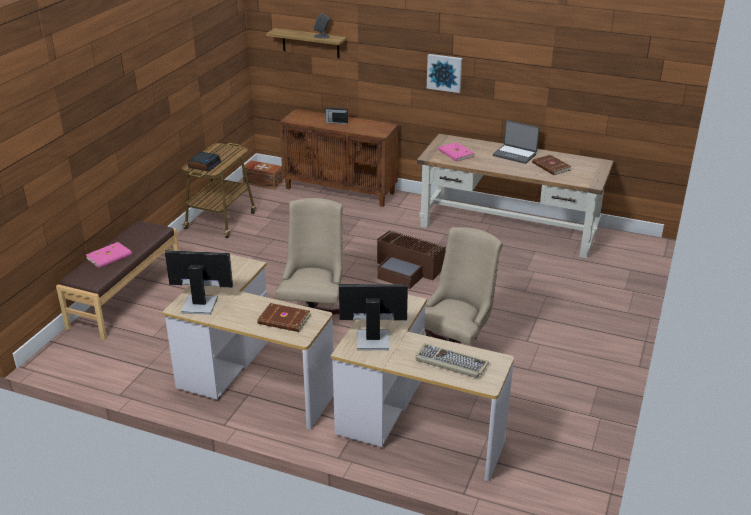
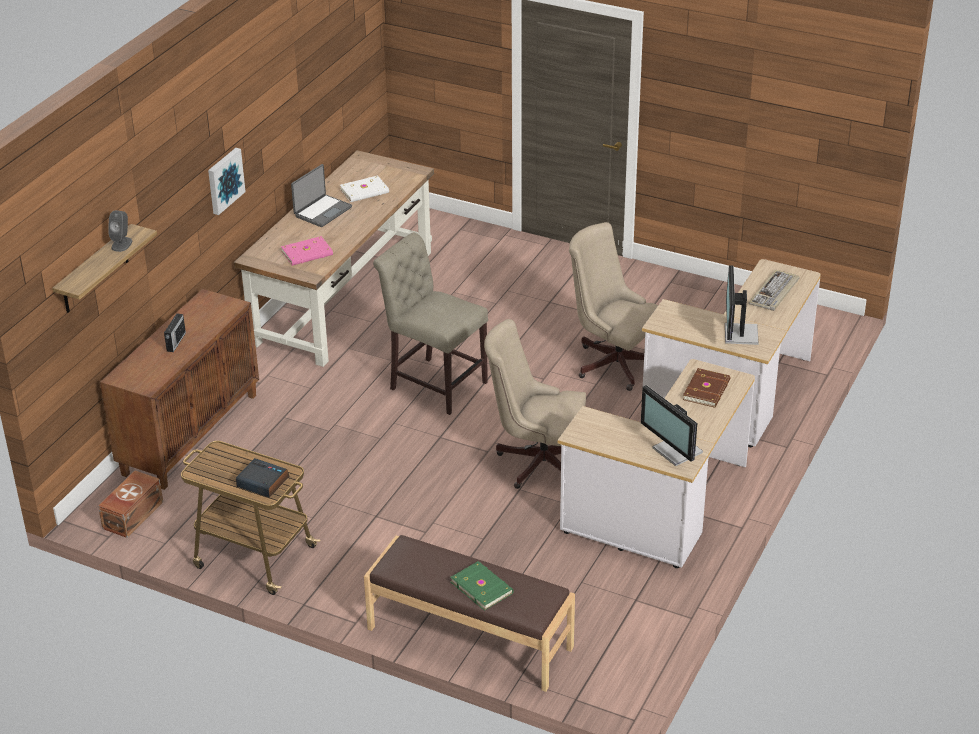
camera: 85 degrees left, 5 degrees up
pink book [86,242,132,268] -> green book [450,561,514,611]
monitor [165,250,233,315] -> monitor turned 45 degrees counterclockwise [641,385,703,466]
brown storage box [377,230,446,289] -> beige chair [373,232,488,415]
brown book [532,155,572,175] -> white book [340,175,389,202]

